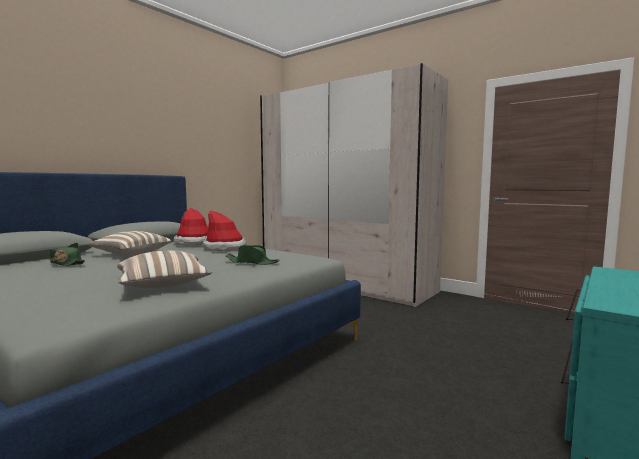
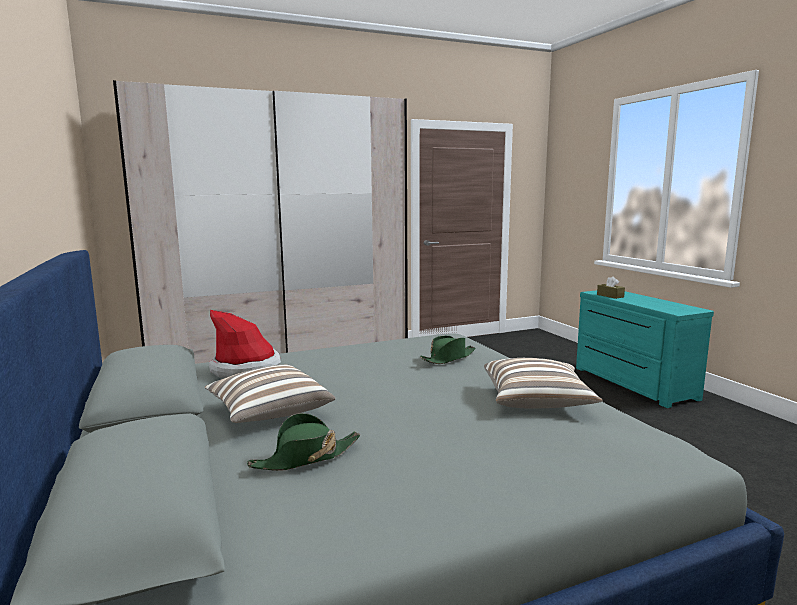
camera: 60 degrees left, 5 degrees up
hat [203,210,247,252] -> none
none -> brown tissue box [597,276,625,299]

